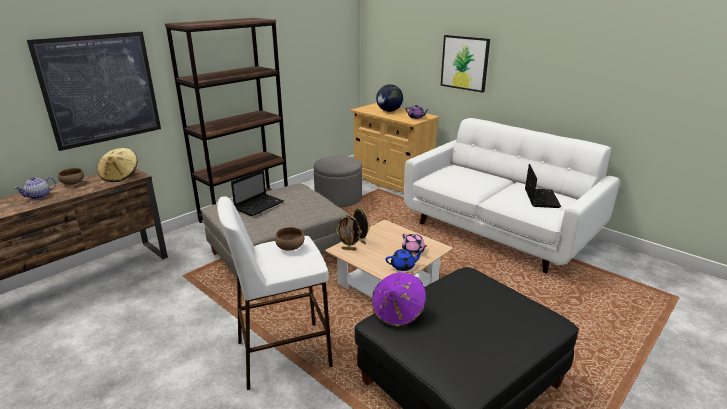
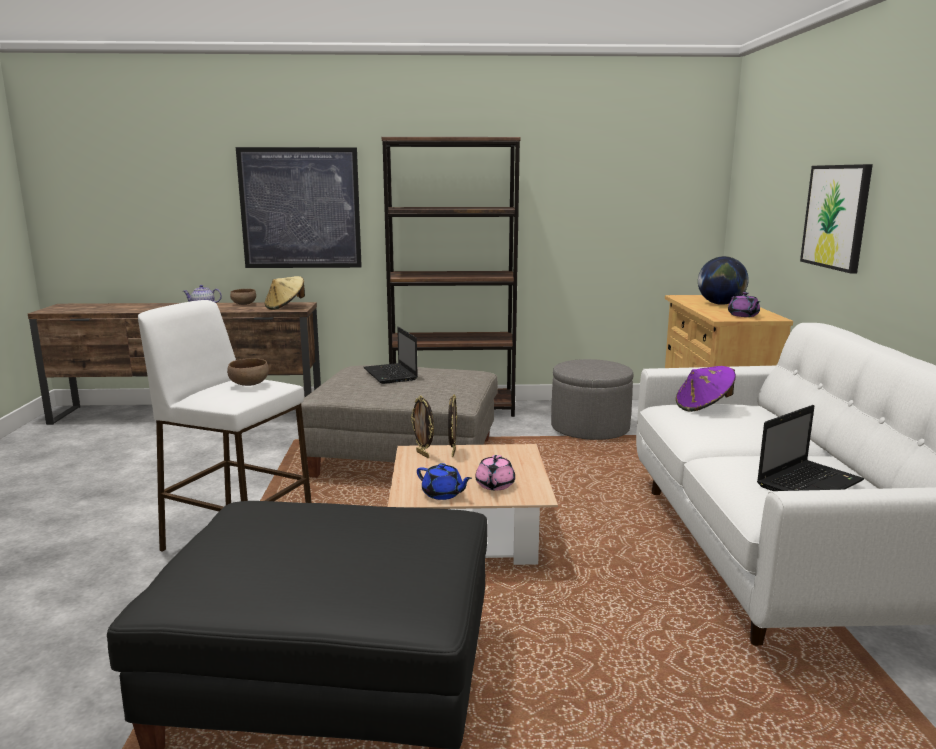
camera: 45 degrees right, 10 degrees down
laptop [231,169,284,216] -> laptop turned 75 degrees clockwise [364,327,418,384]
purple hat [372,272,426,327] -> purple hat moved to [676,366,736,412]

